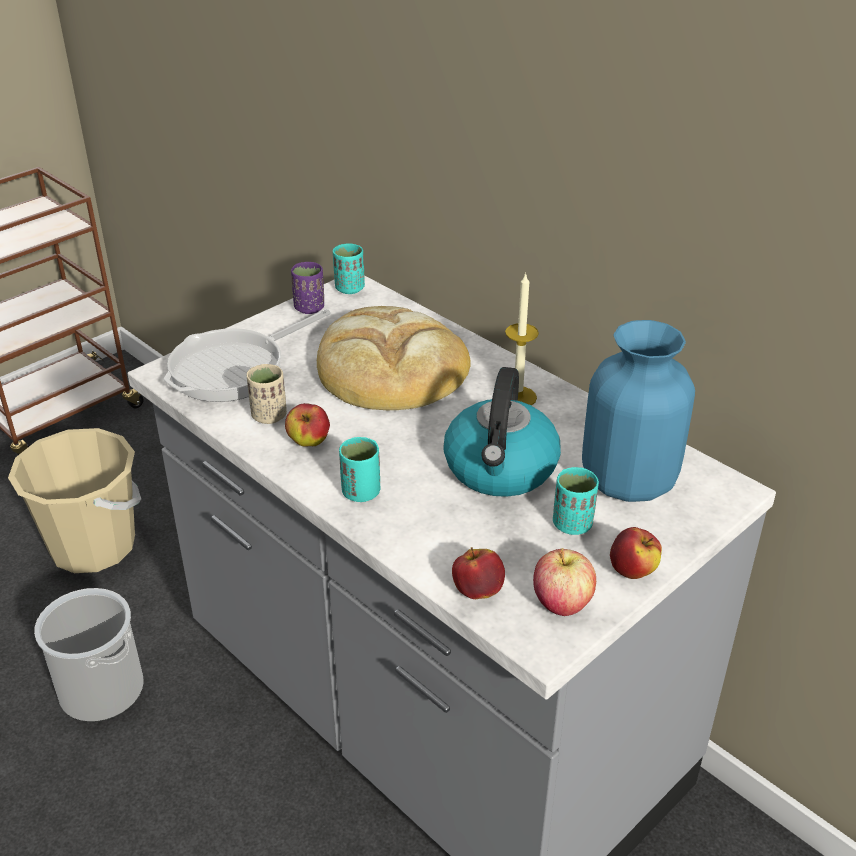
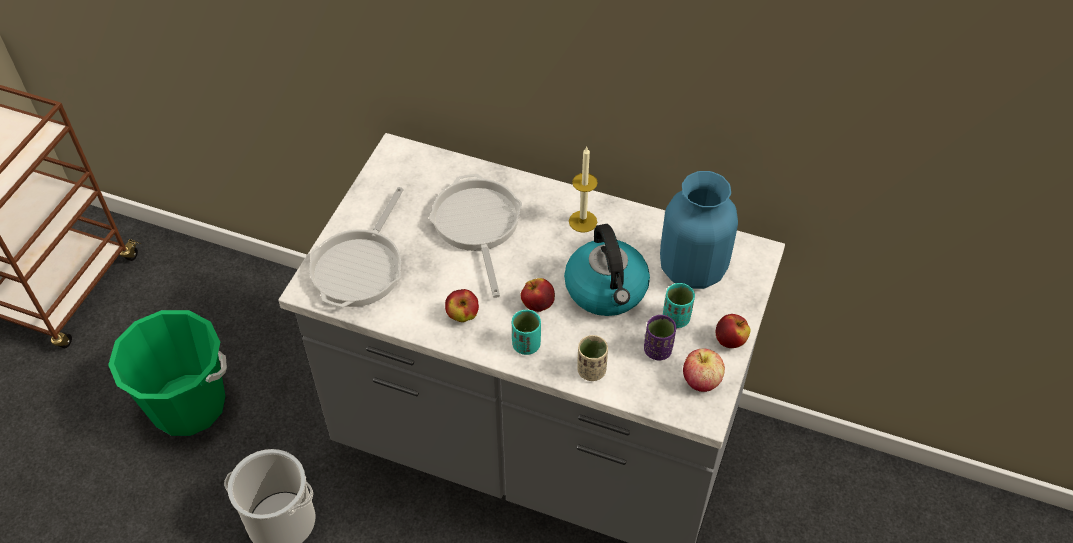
camera: 25 degrees left, 15 degrees up
beige bucket [8,428,141,573] -> green bucket [108,310,227,436]
beige cup [247,364,287,424] -> beige cup moved to [577,335,608,381]
purple cup [291,262,324,314] -> purple cup moved to [644,315,676,360]
bread [317,306,471,410] -> frying pan [429,174,522,298]
turquoise cup [333,243,365,294] -> none
apple [452,547,505,599] -> apple moved to [521,278,555,312]

